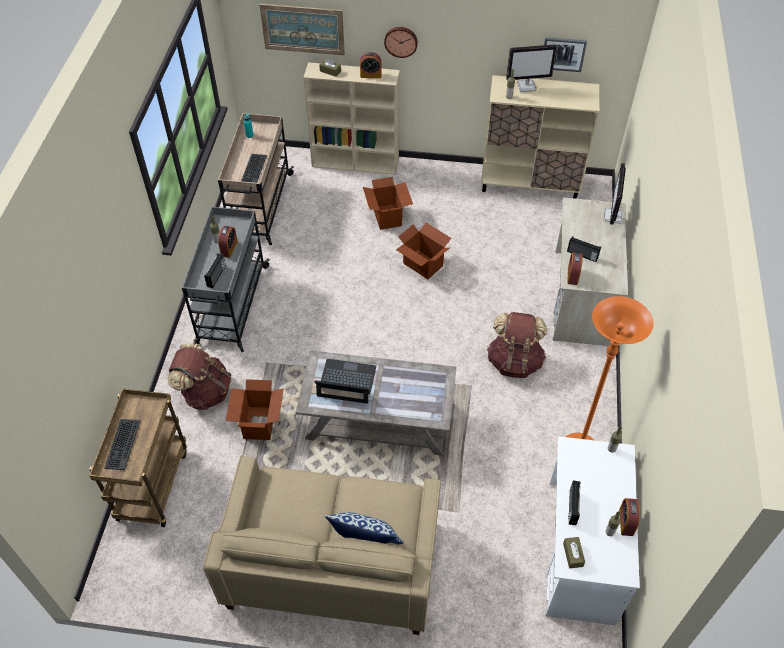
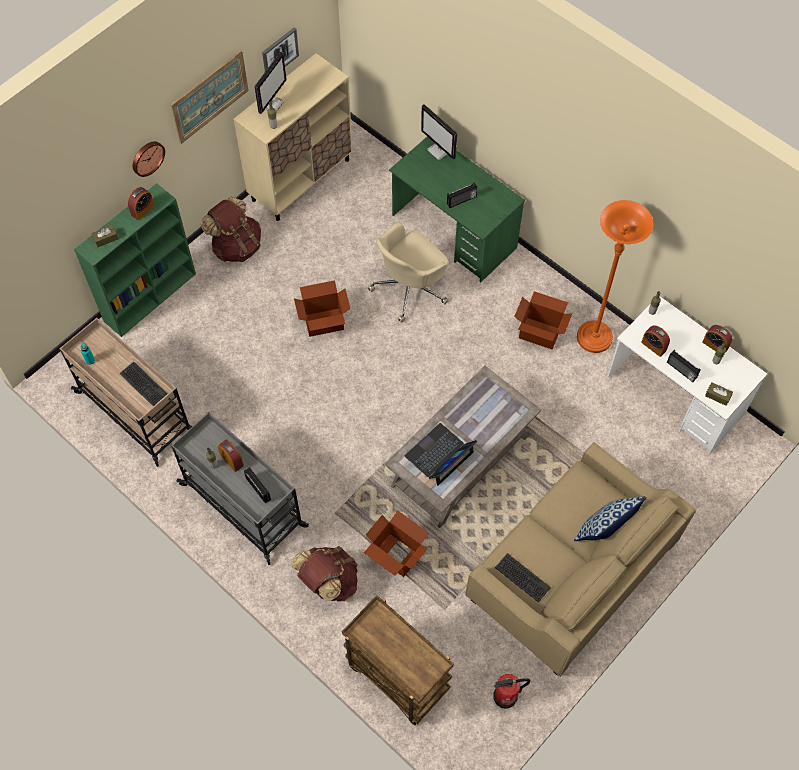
camera: 55 degrees left, 10 degrees up
keyboard [104,419,140,470] -> keyboard moved to [495,553,551,603]
picture [260,4,345,55] -> picture moved to [170,50,249,144]
beige bookcase [303,62,400,175] -> green bookcase [74,183,196,337]
cardboard box [363,177,413,230] -> cardboard box moved to [514,291,572,349]
brown backpack [487,312,547,378] -> brown backpack moved to [201,197,261,262]
beige desk [553,197,628,346] -> green desk [389,137,525,282]
alarm clock [567,253,583,285] -> alarm clock moved to [641,325,670,357]
none -> beige office chair [368,222,449,322]
none -> fire extinguisher [494,674,530,709]

